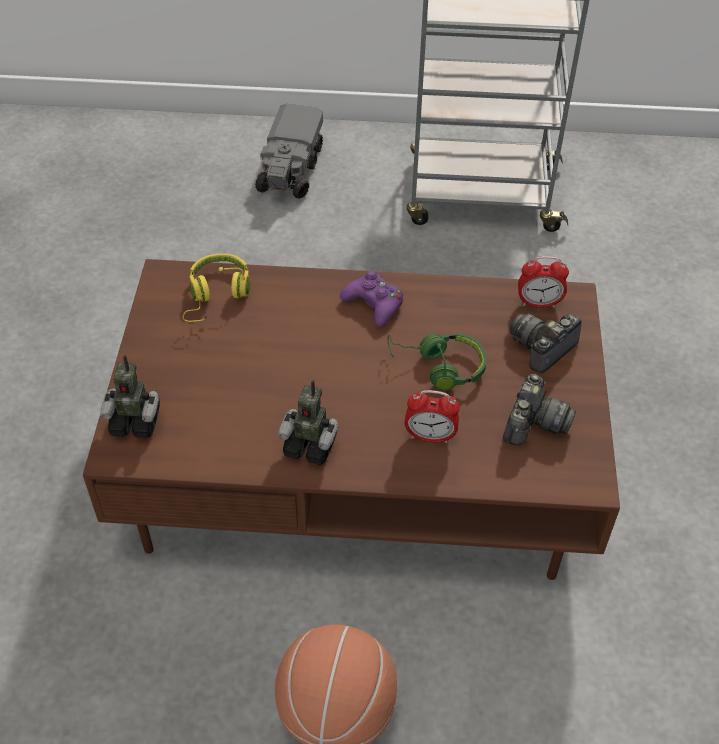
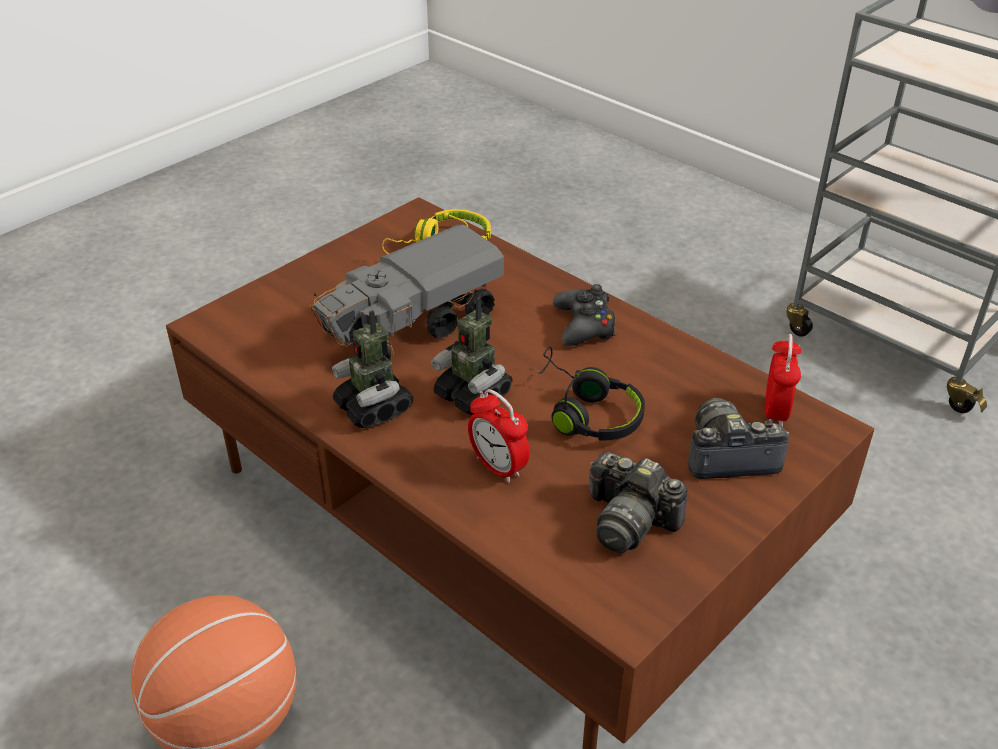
camera: 40 degrees right, 10 degrees down
toy robot [100,355,160,438] -> toy robot moved to [431,297,513,415]
toy truck [255,104,323,199] -> toy truck moved to [309,225,504,360]
purple game controller [340,270,403,327] -> black game controller [553,284,616,346]
green headphones [388,333,487,391] -> black headphones [537,346,645,441]
camera [503,374,576,445] -> camera turned 60 degrees clockwise [589,452,688,553]
alarm clock [518,256,569,308] -> alarm clock turned 120 degrees counterclockwise [765,334,801,427]

